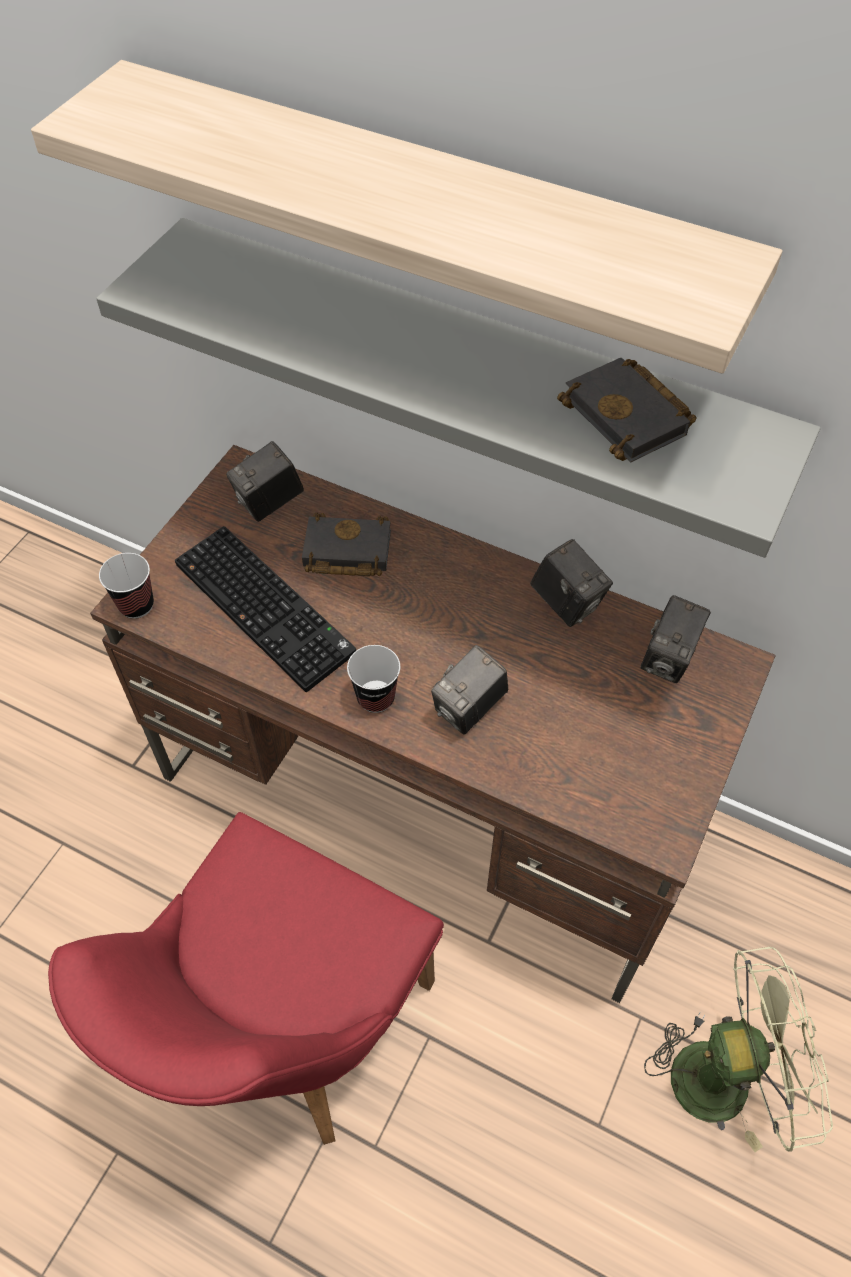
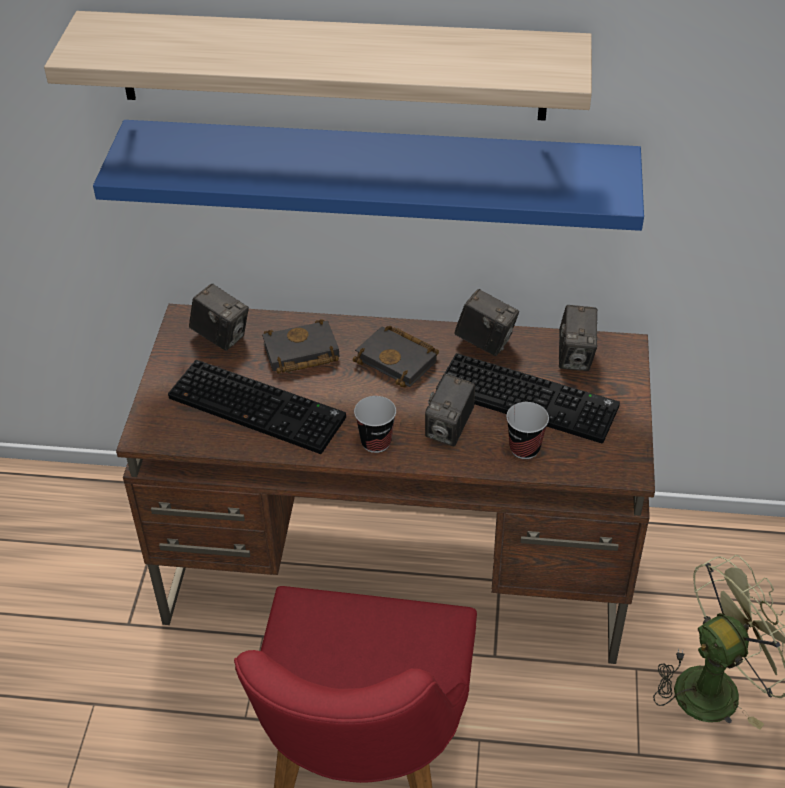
camera: 20 degrees left, 10 degrees down
grey shelf [96,218,821,558] -> blue shelf [93,120,644,231]
cup [99,553,154,619] -> cup moved to [506,402,549,459]
camera [226,441,304,522] -> camera turned 90 degrees counterclockwise [189,284,249,351]
black book [557,358,696,463] -> black book moved to [353,326,439,388]
none -> keyboard [436,353,620,444]

